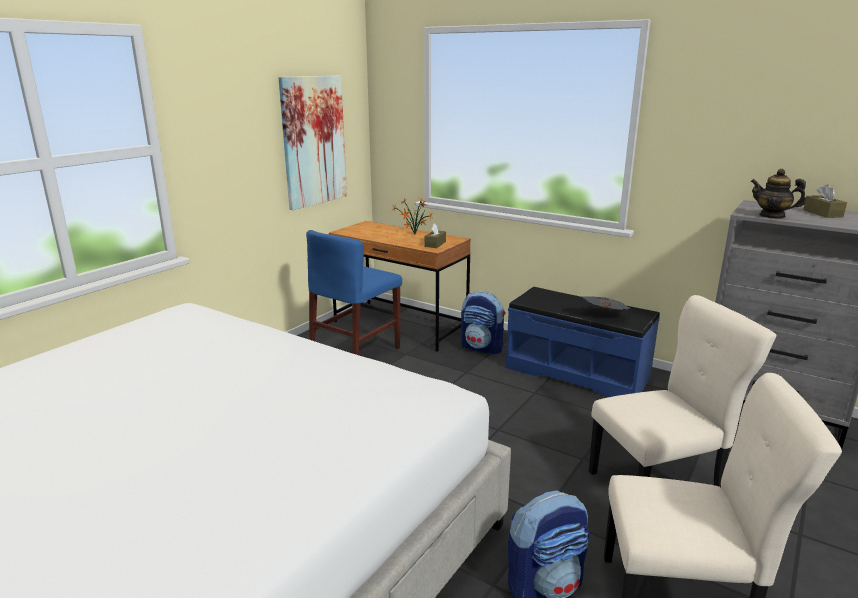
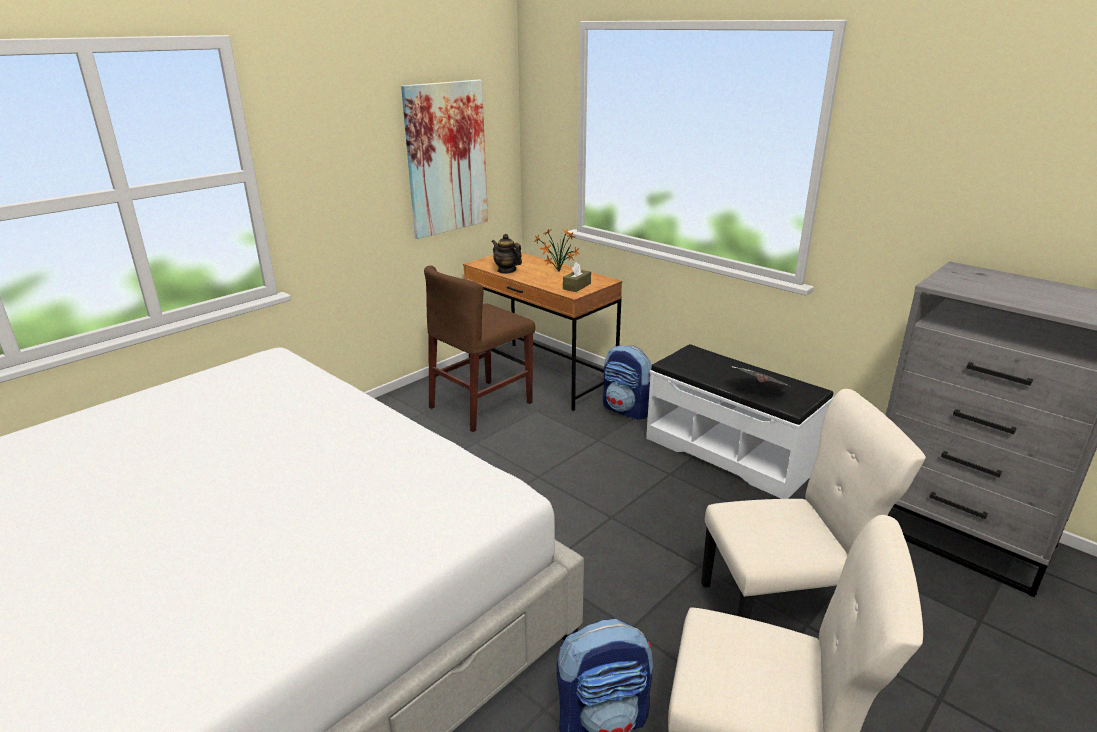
camera: 10 degrees right, 5 degrees up
blue chair [306,230,402,355] -> brown chair [424,265,535,432]
blue bench [506,287,660,397] -> white bench [646,344,833,499]
teapot [750,169,806,219] -> teapot moved to [491,234,522,274]
brown tissue box [803,184,847,218] -> none

